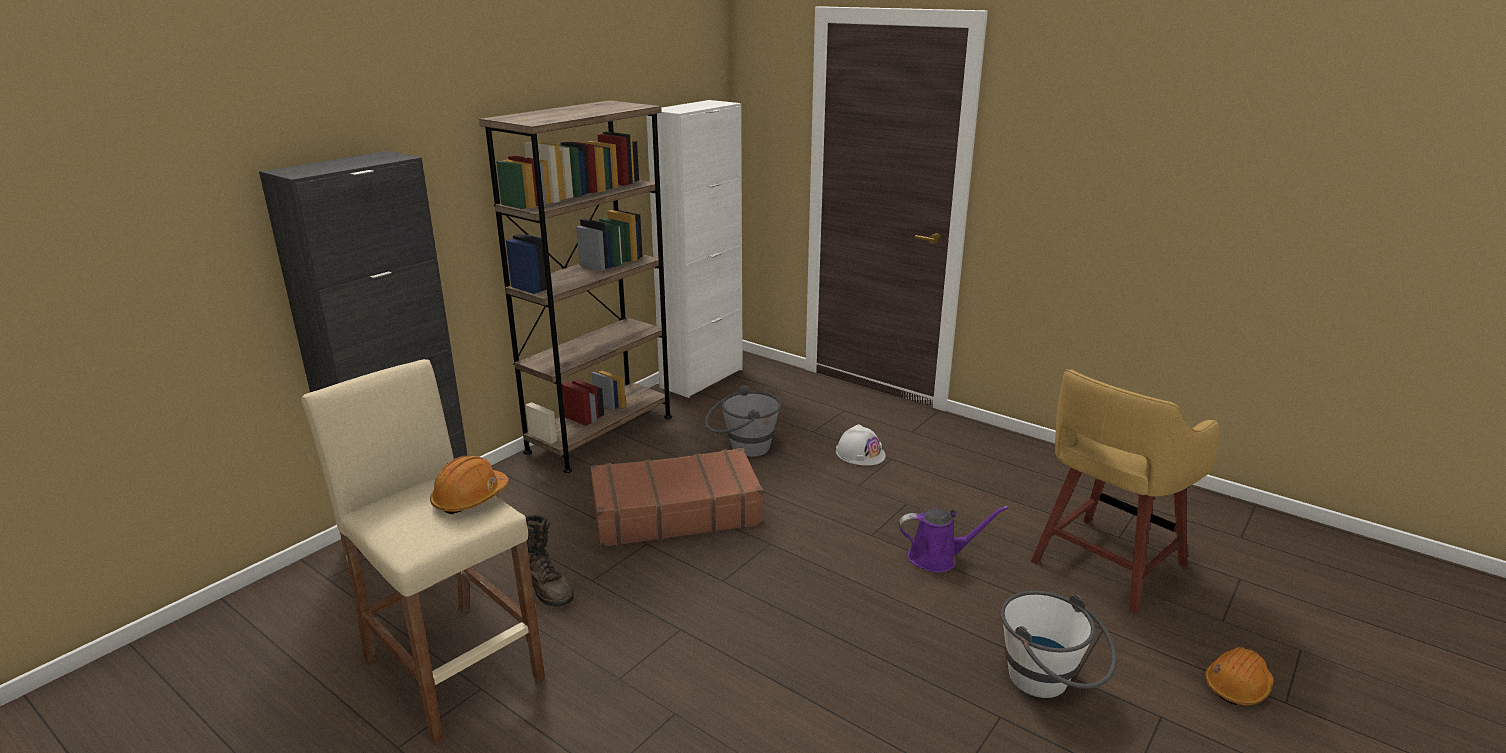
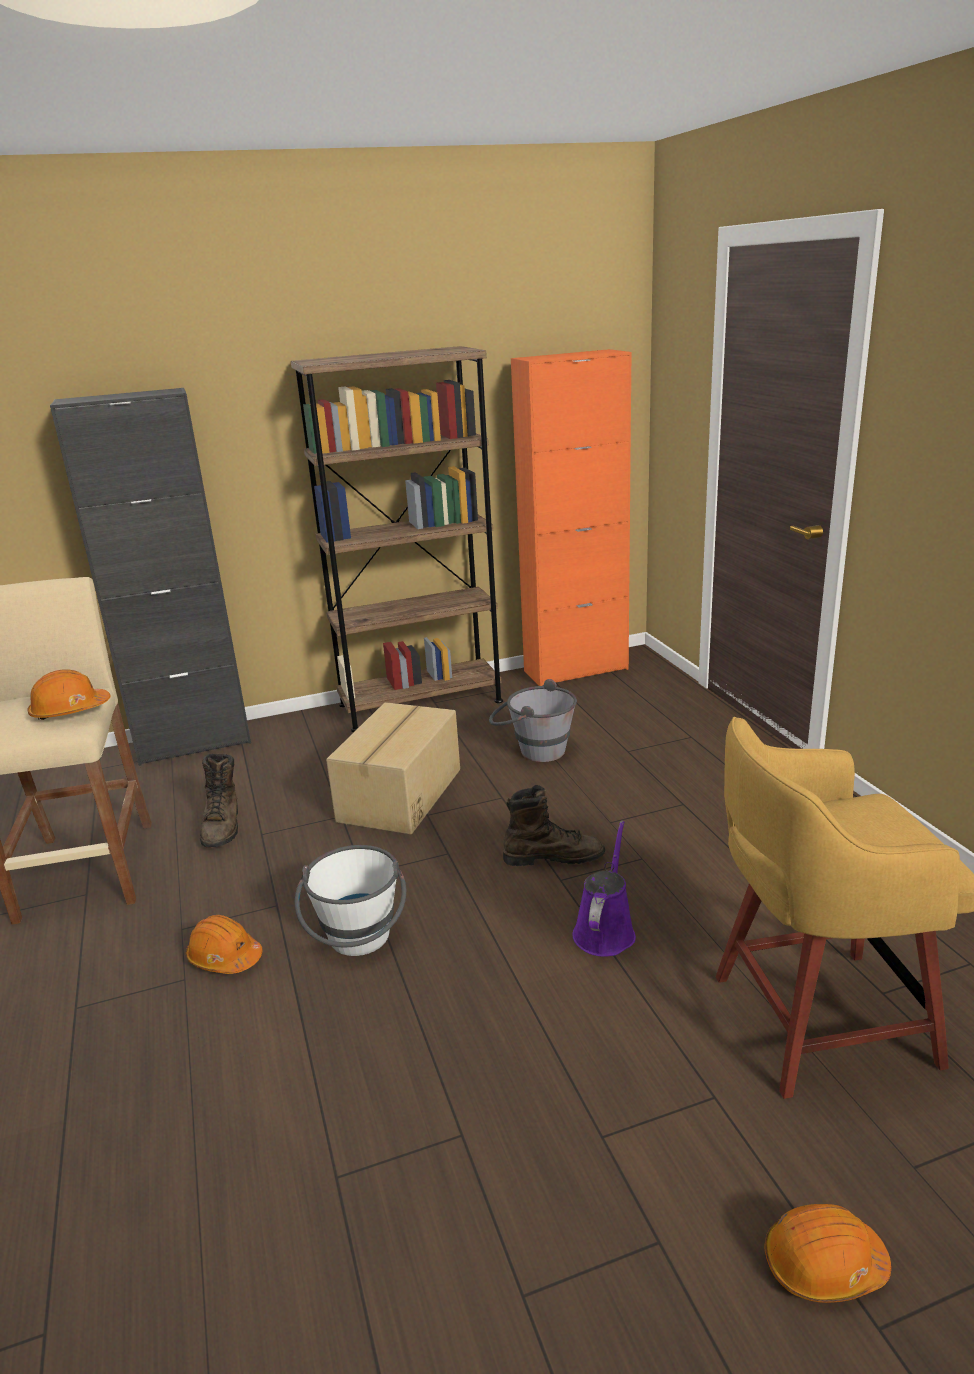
camera: 35 degrees right, 0 degrees up
brown suitcase [591,448,763,548] -> cardboard box [326,702,460,834]
white cabinet [646,100,743,398] -> orange cabinet [511,349,631,686]
white hard hat [836,424,886,466] -> none
purple watering can [899,506,1008,573] -> purple watering can turned 105 degrees counterclockwise [573,821,636,957]
white bucket [1001,591,1117,698] -> white bucket moved to [295,845,406,956]
none -> orange hard hat [186,915,263,974]
none -> brown boot [503,785,605,866]

